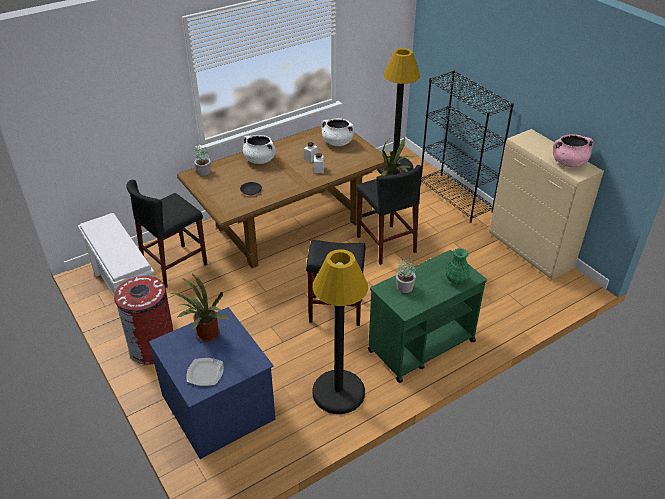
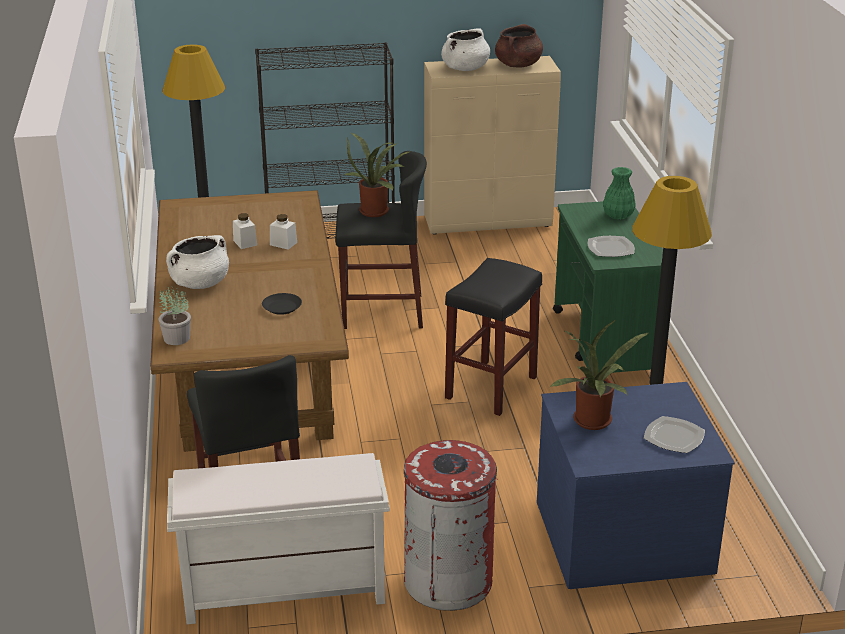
camera: 65 degrees left, 10 degrees down
white cooking pot [321,119,354,146] -> white cooking pot moved to [441,28,490,71]
potted plant [396,258,416,293] -> plate [588,236,635,257]
pink cooking pot [553,135,593,167] -> brown cooking pot [495,24,543,68]

